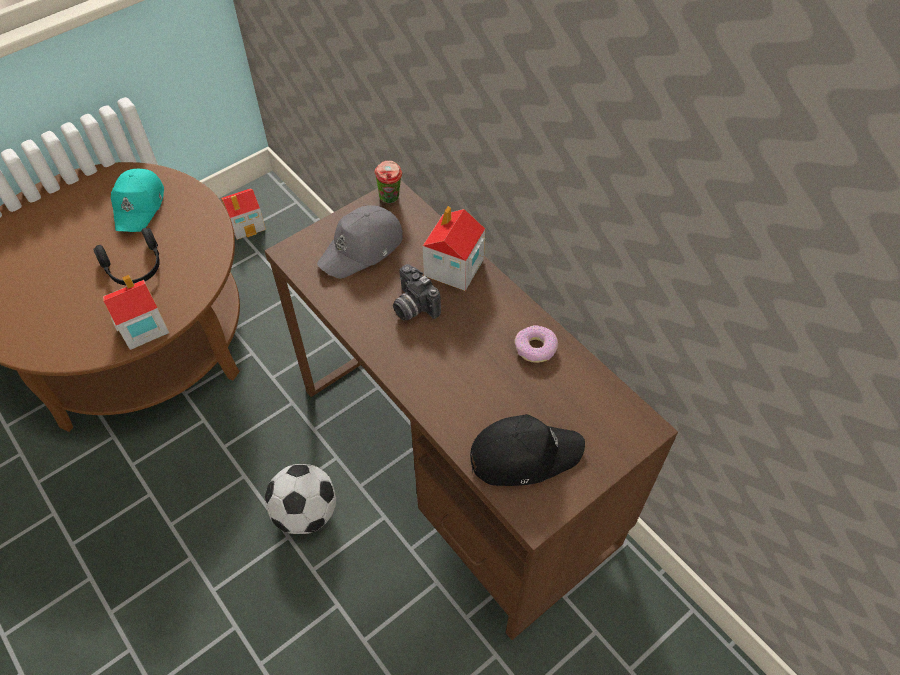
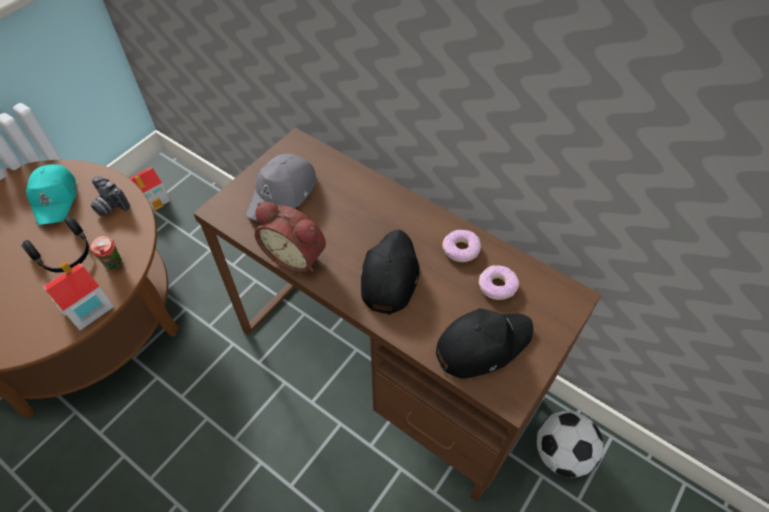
camera: 15 degrees left, 0 degrees up
football [265,464,336,534] -> football moved to [537,411,603,478]
cup [375,161,402,204] -> cup moved to [90,236,121,269]
camera [393,264,441,320] -> camera moved to [91,176,130,216]
toy house [423,206,485,291] -> none
none -> alarm clock [255,202,326,273]
none -> black cap [361,229,420,315]
none -> donut [479,265,519,300]

